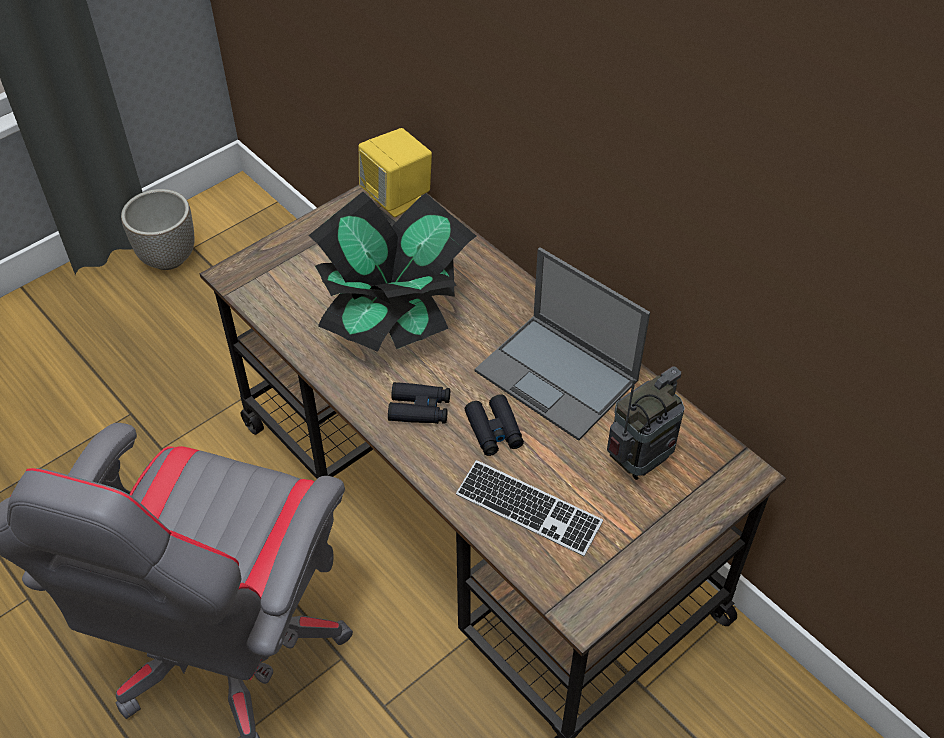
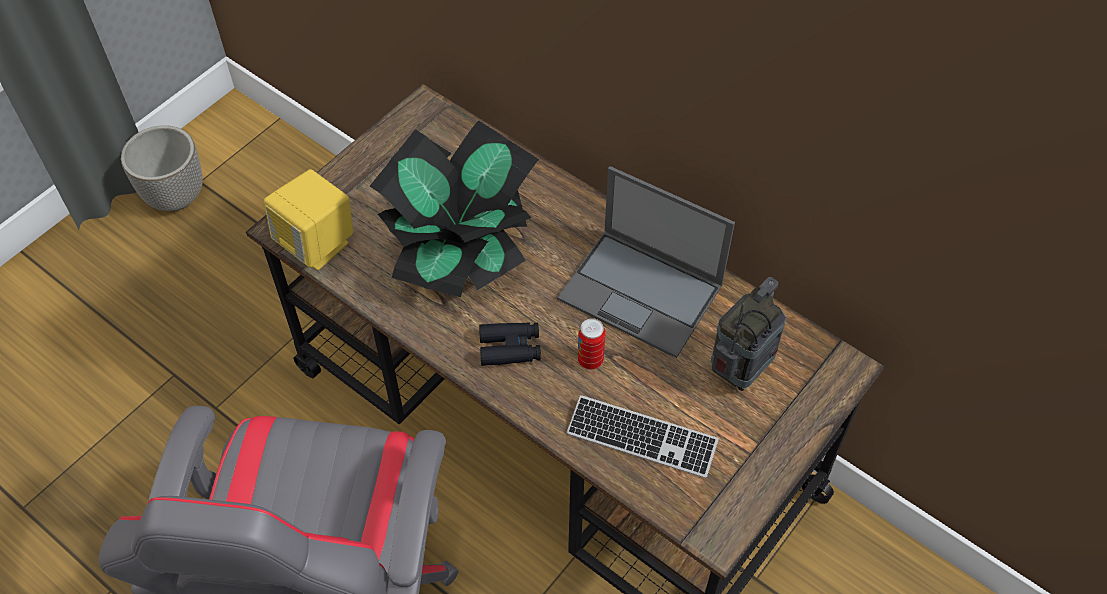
camera: 10 degrees left, 5 degrees up
yellow speaker [359,128,432,218] -> yellow speaker moved to [264,169,353,270]
black binoculars [465,394,524,456] -> can [578,318,605,370]

